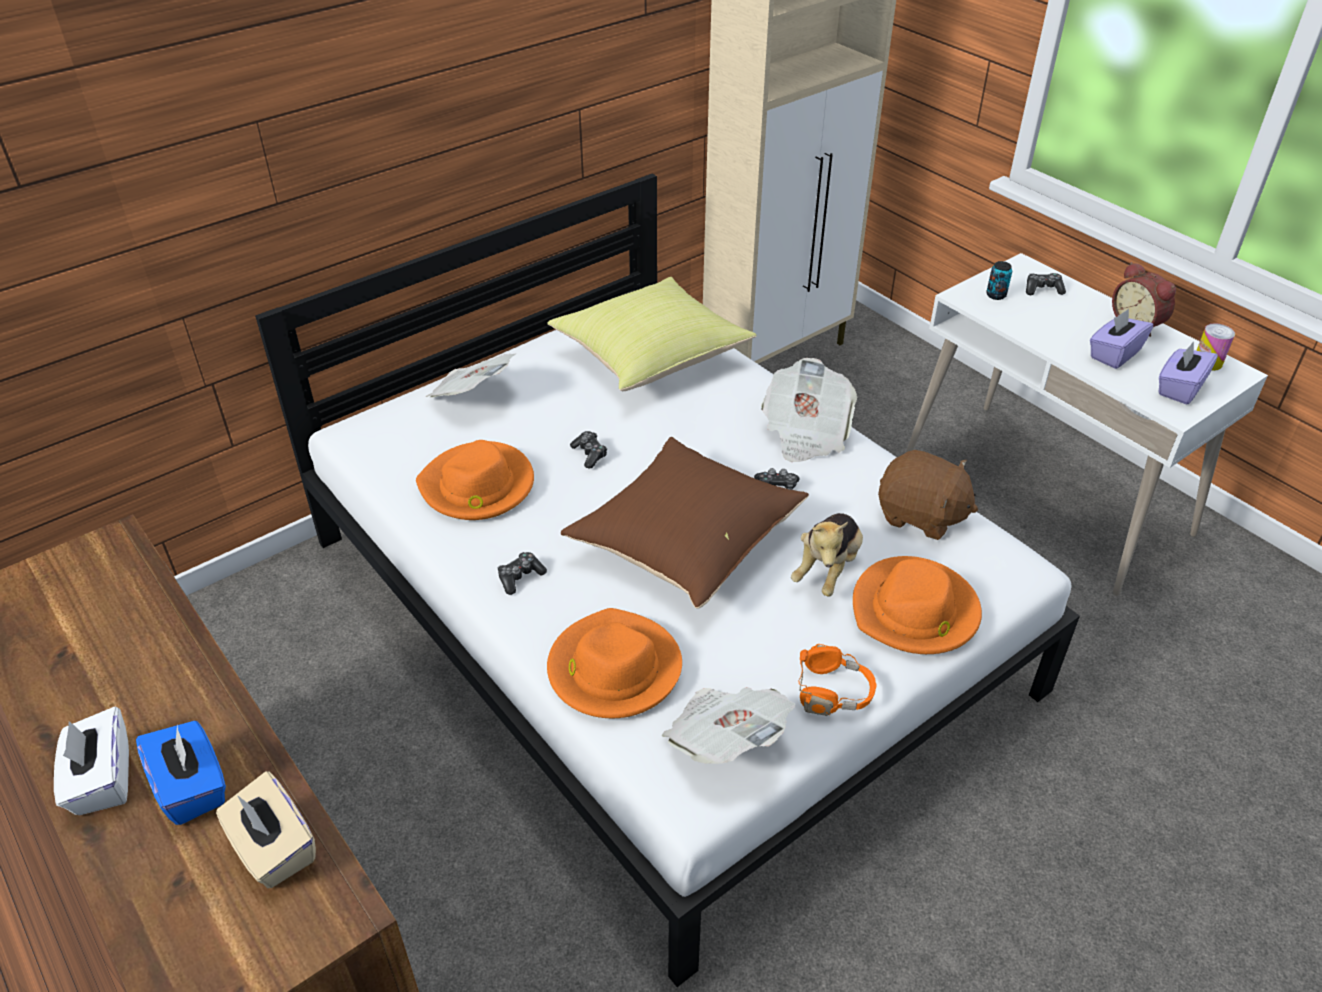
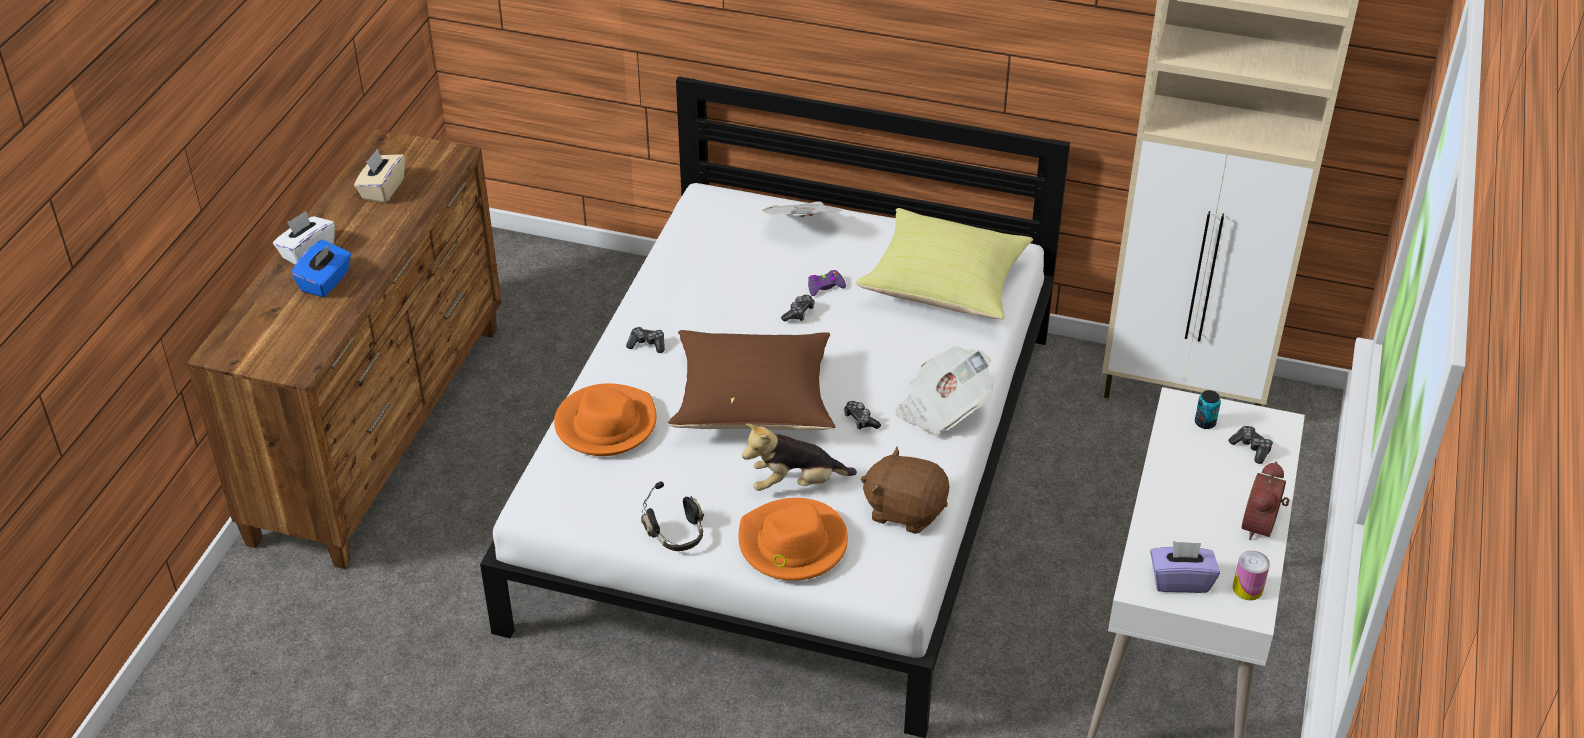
camera: 55 degrees right, 0 degrees up
beige tissue box [216,771,316,888] -> beige tissue box moved to [354,149,405,203]
orange hat [416,440,534,520] -> none
newspaper [661,687,795,764] -> none
orange headphones [798,644,876,716] -> black headphones [641,481,704,551]
brown plush toy [878,450,978,540] -> brown plush toy turned 120 degrees clockwise [861,447,949,534]
purple tissue box [1090,309,1153,369] -> none
none -> purple game controller [808,270,846,296]

